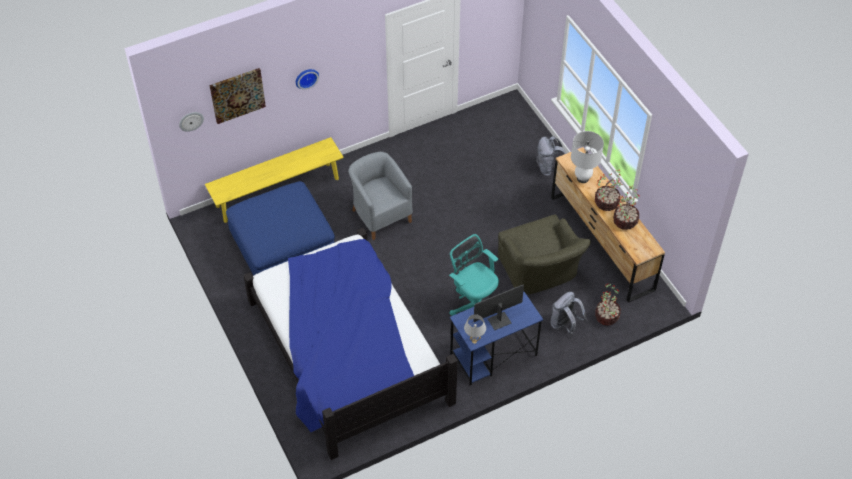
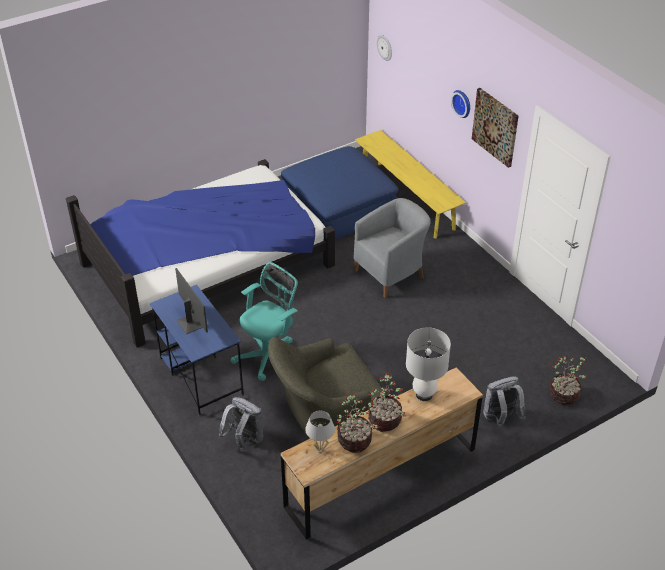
camera: 85 degrees right, 10 degrees down
picture [210,68,266,124] -> picture moved to [472,88,519,168]
white table lamp [464,314,486,344] -> white table lamp moved to [305,411,335,453]
potted plant [595,283,621,326] -> potted plant moved to [549,356,587,405]

